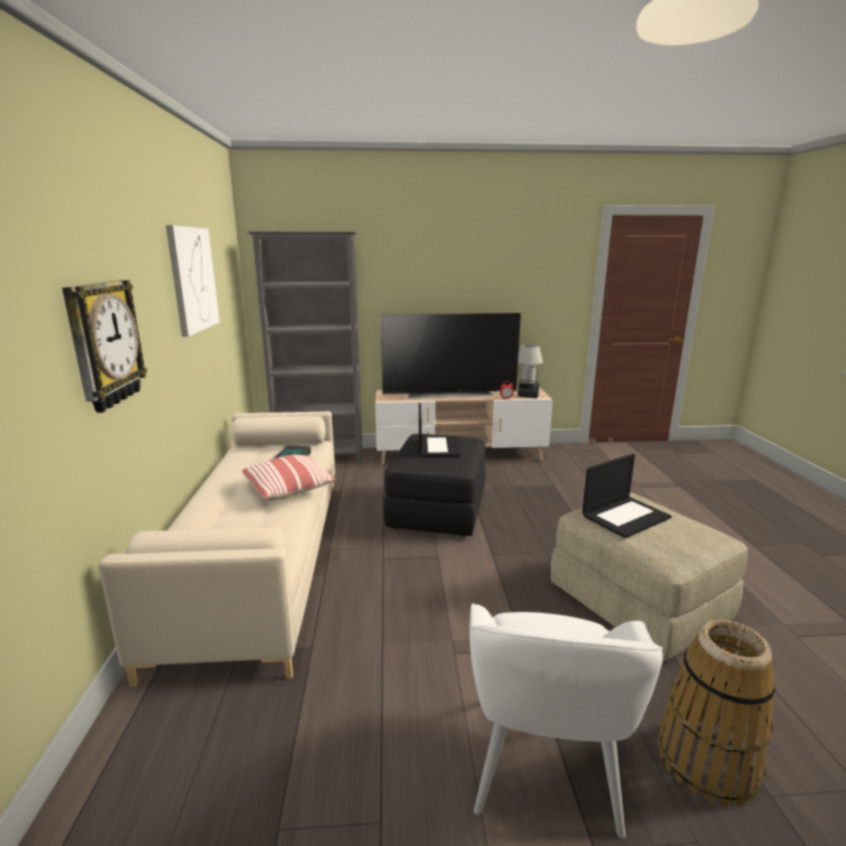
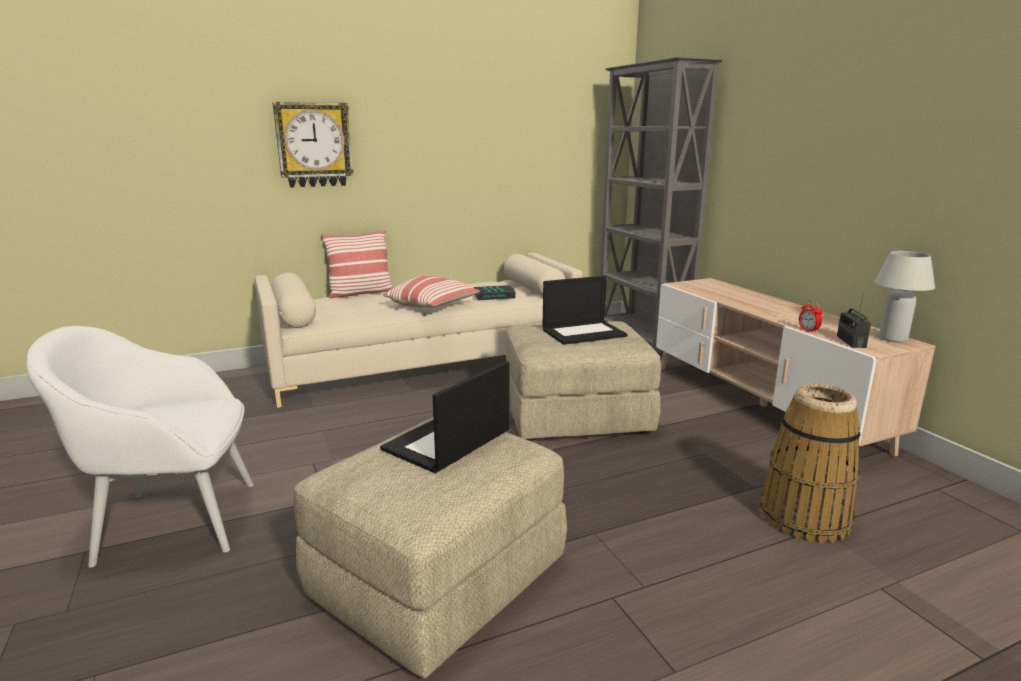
camera: 70 degrees right, 0 degrees up
picture [166,225,220,337] -> none
television [381,313,521,398] -> none
black ottoman [383,434,485,537] -> beige ottoman [506,321,661,441]
laptop [582,454,672,538] -> laptop turned 90 degrees clockwise [380,361,510,473]
basket [658,620,775,806] -> basket moved to [760,384,861,543]
none -> pillow [321,230,394,298]

